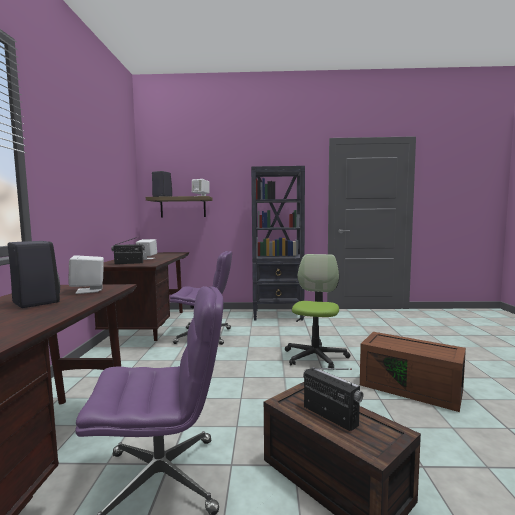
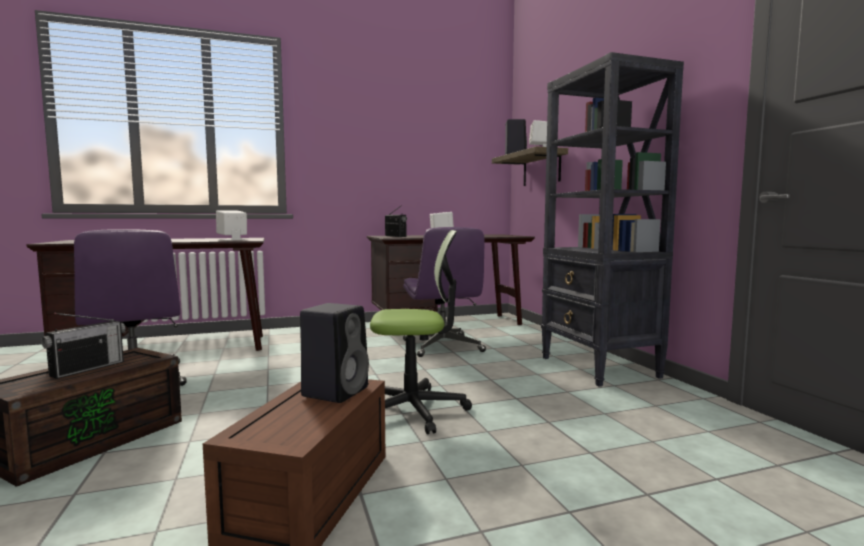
camera: 70 degrees right, 0 degrees up
black speaker [8,241,60,308] -> black speaker moved to [300,303,369,403]

